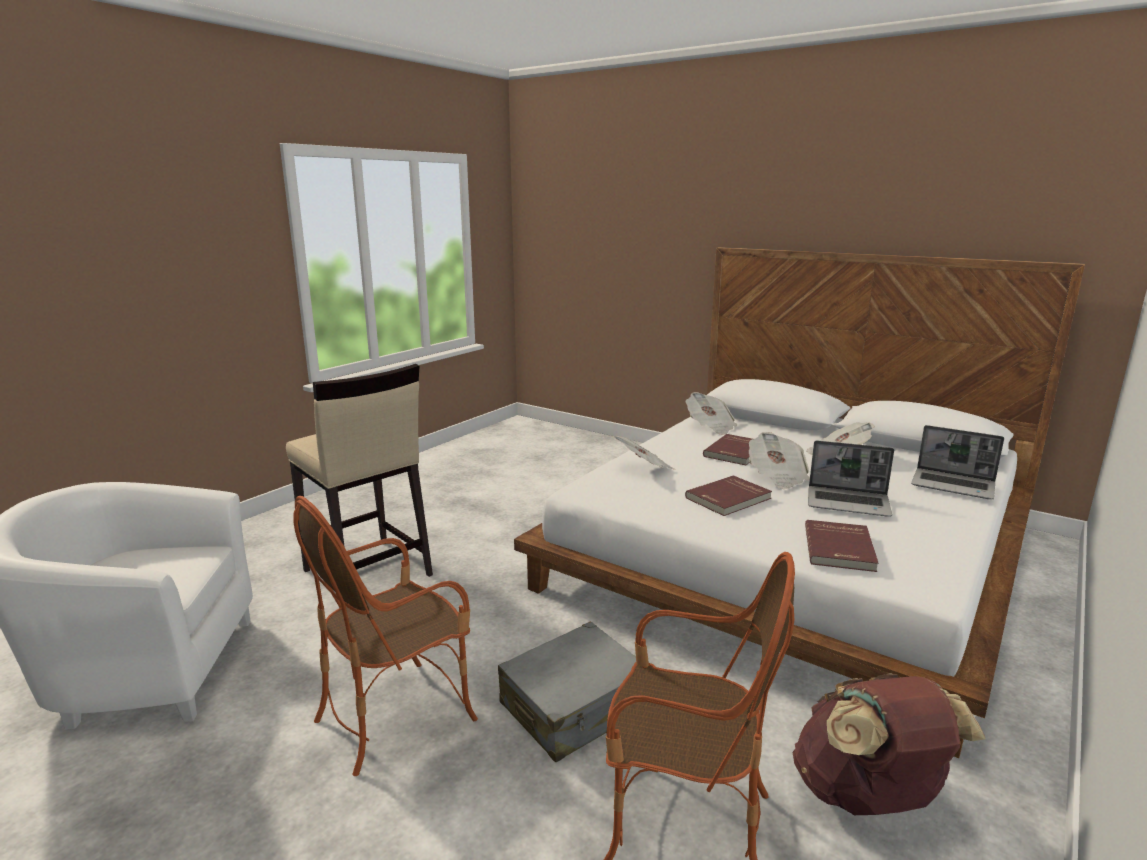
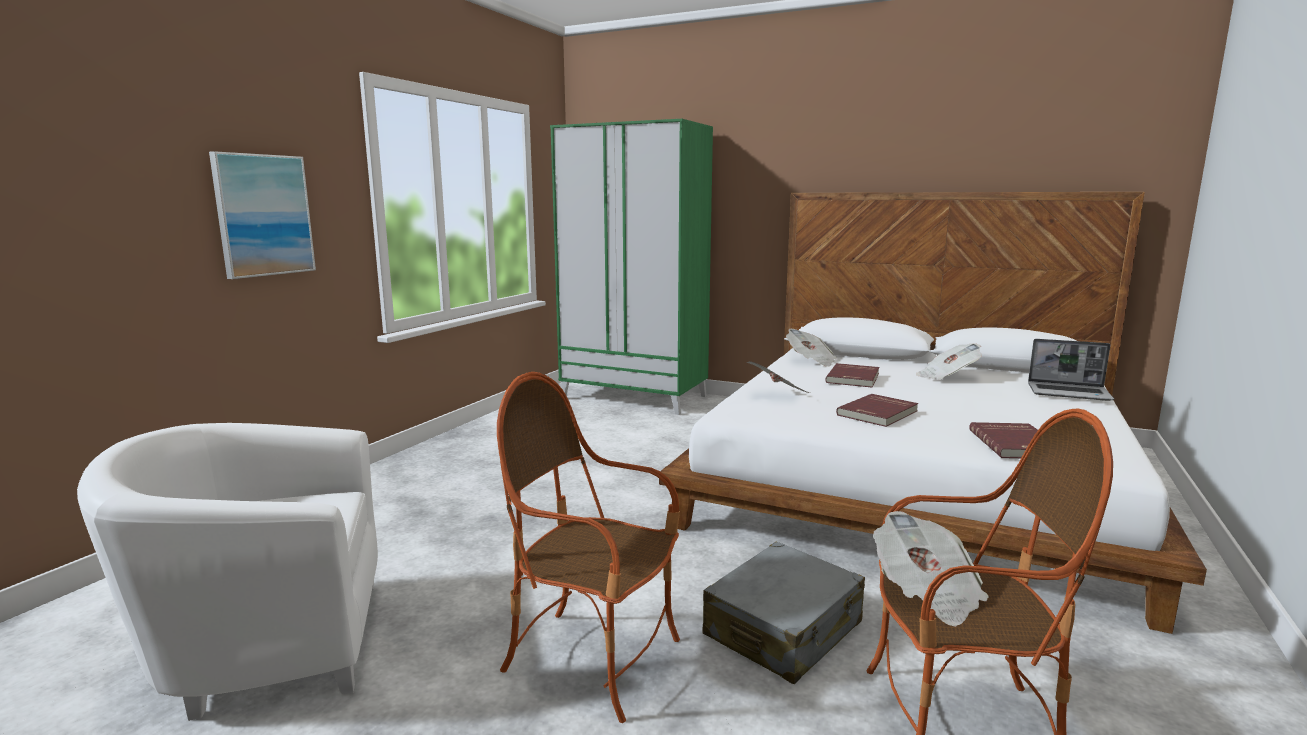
camera: 10 degrees left, 5 degrees down
beige stool [286,364,433,604] -> none
armchair [293,496,478,776] -> armchair turned 75 degrees clockwise [497,372,680,723]
newspaper [749,432,810,489] -> newspaper moved to [873,511,989,627]
brown backpack [793,673,986,815] -> none
laptop [808,441,894,517] -> none
none -> picture [209,151,316,279]
none -> green wardrobe [550,119,713,415]

